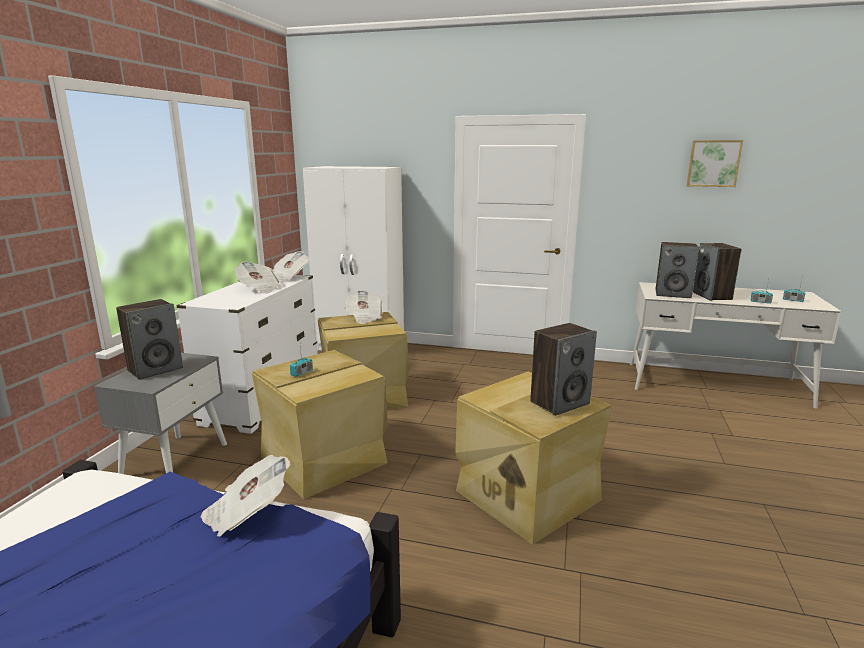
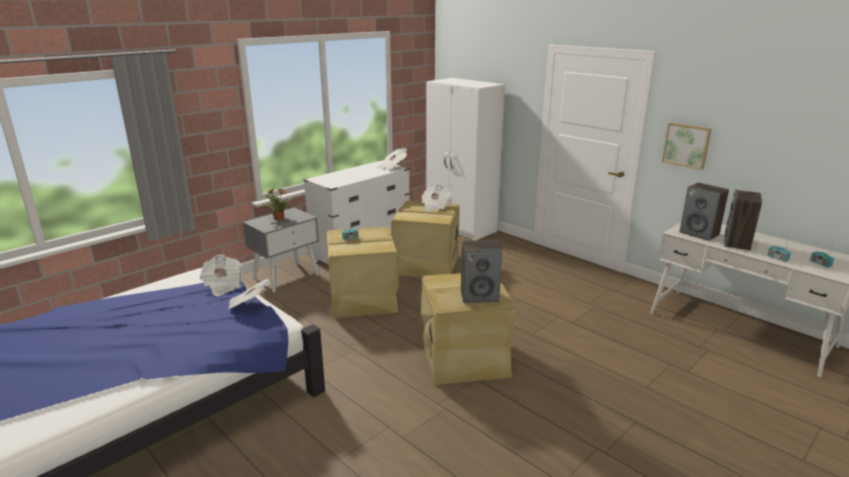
camera: 30 degrees right, 5 degrees up
speaker [116,299,183,380] -> potted plant [262,189,292,220]
newspaper [234,262,282,294] -> newspaper moved to [200,255,242,296]
picture [687,140,743,187] -> picture moved to [662,122,712,170]

